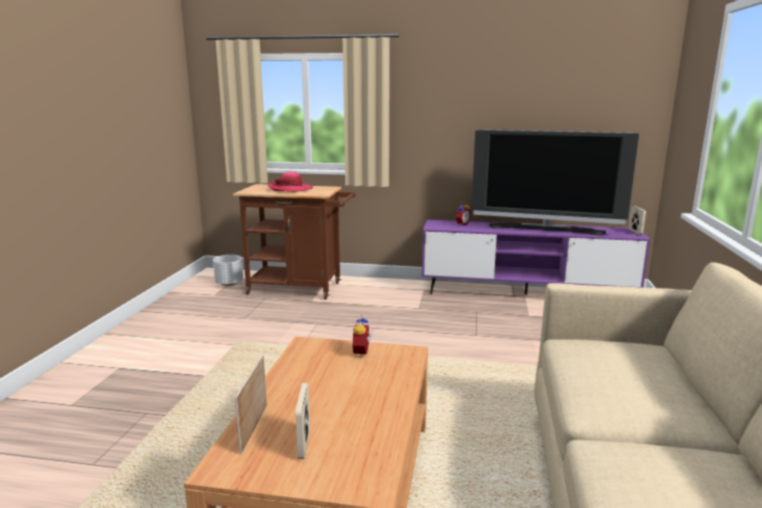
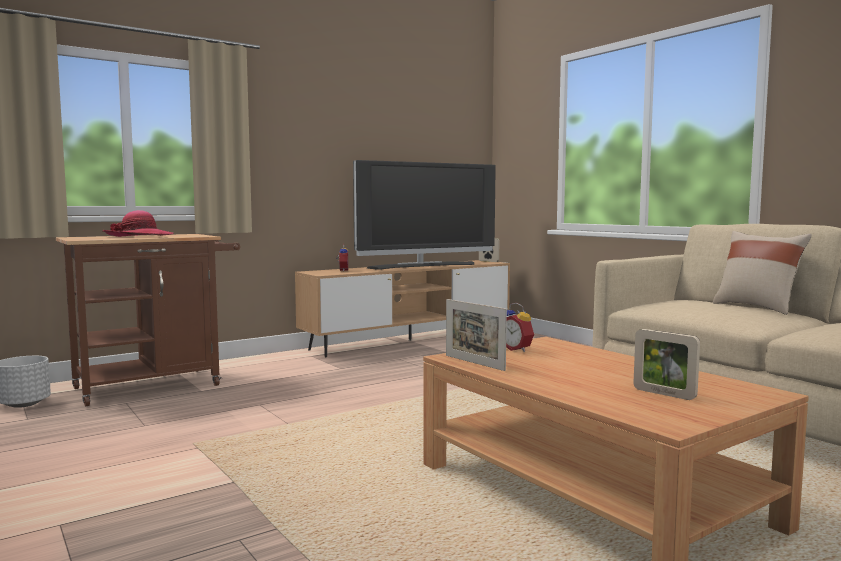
camera: 45 degrees left, 10 degrees down
picture frame [235,354,267,455] -> picture frame moved to [446,299,507,371]
purple tv stand [422,220,650,295] -> brown tv stand [295,260,510,357]
none -> beige pillow [713,231,812,315]

